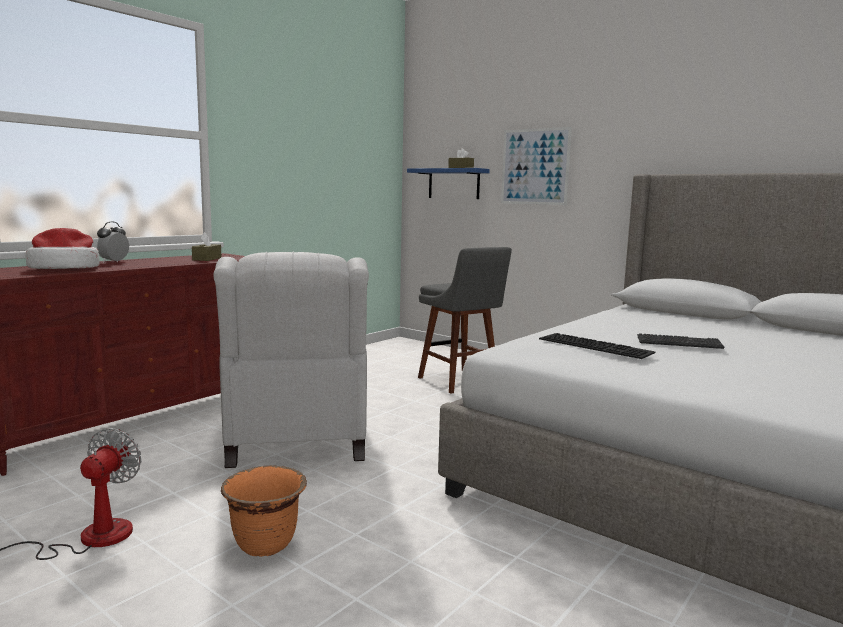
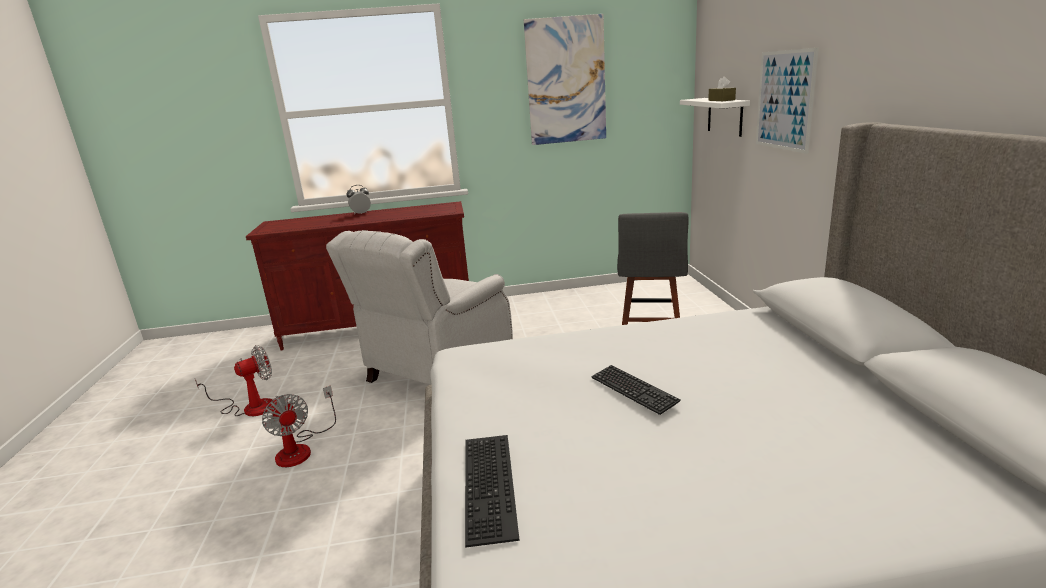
camera: 45 degrees right, 10 degrees up
hat [25,228,100,269] -> none
brown tissue box [192,232,221,261] -> none
orange planter [221,465,307,557] -> fan [262,385,336,467]
blue shelf [407,168,490,199] -> white shelf [680,98,750,137]
keyboard [539,333,655,359] -> keyboard moved to [465,435,520,548]
none -> picture [524,14,606,145]

